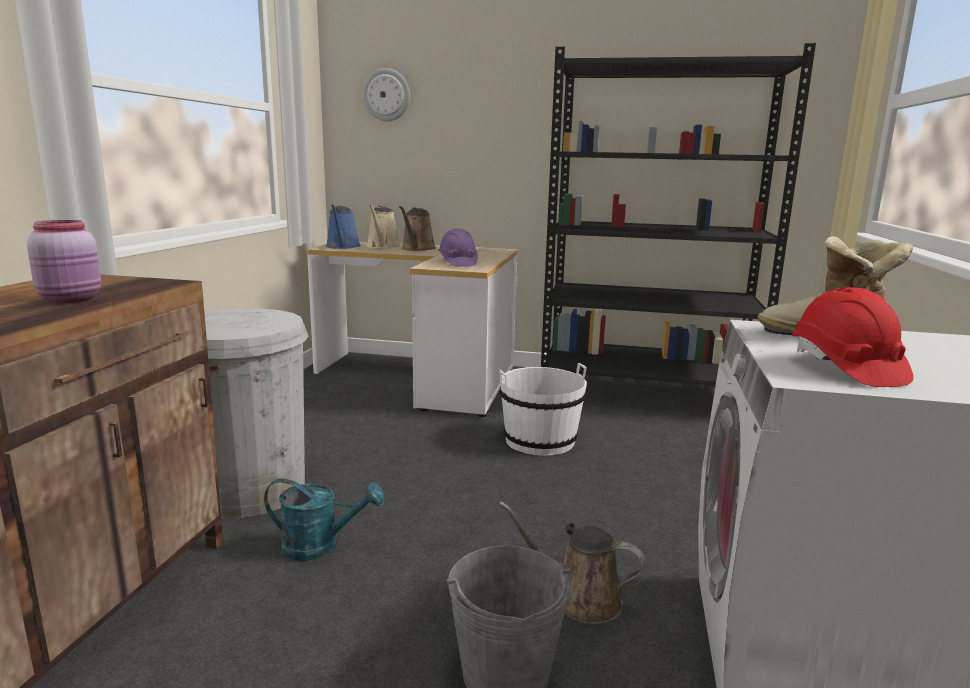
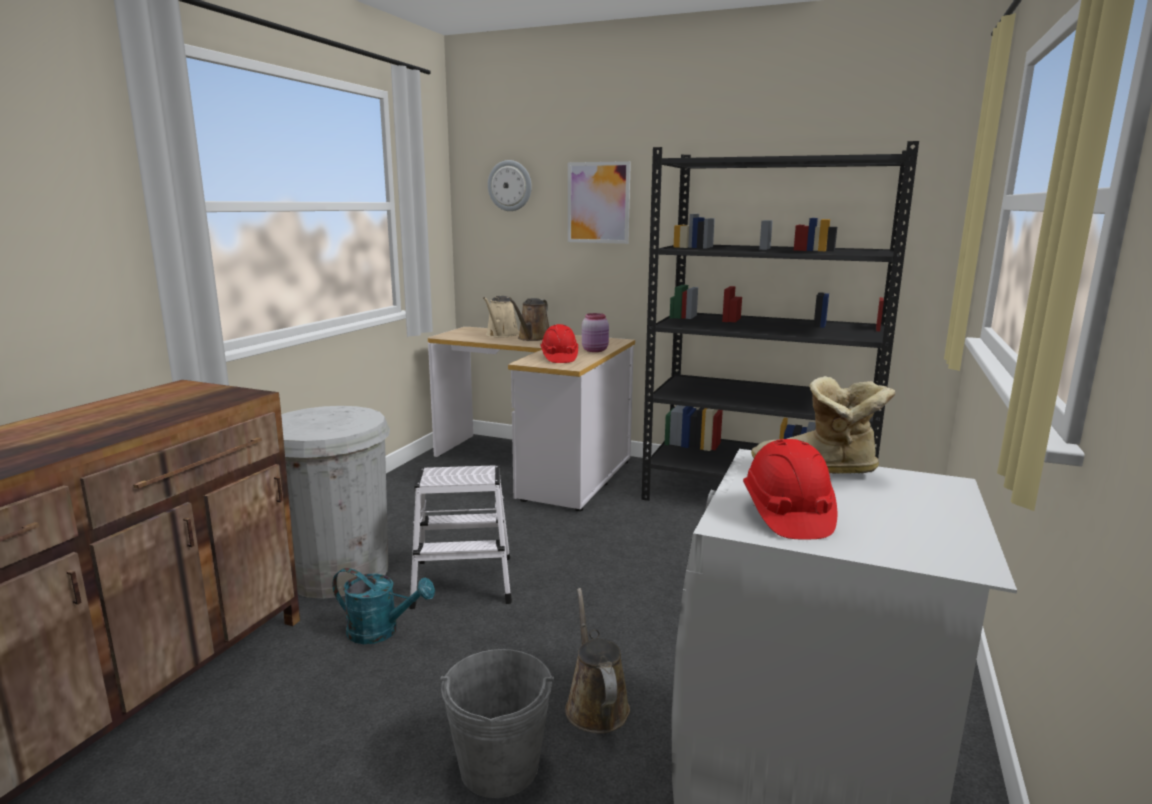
camera: 10 degrees right, 0 degrees up
pink jar [27,220,101,303] -> pink jar moved to [582,313,609,352]
blue watering can [326,204,361,249] -> none
purple hard hat [438,229,478,267] -> red hard hat [540,324,578,363]
white bucket [499,363,587,456] -> none
brown watering can [499,501,645,624] -> brown watering can turned 45 degrees clockwise [565,588,630,733]
none -> white step ladder [409,465,512,609]
none -> picture [568,161,631,244]

